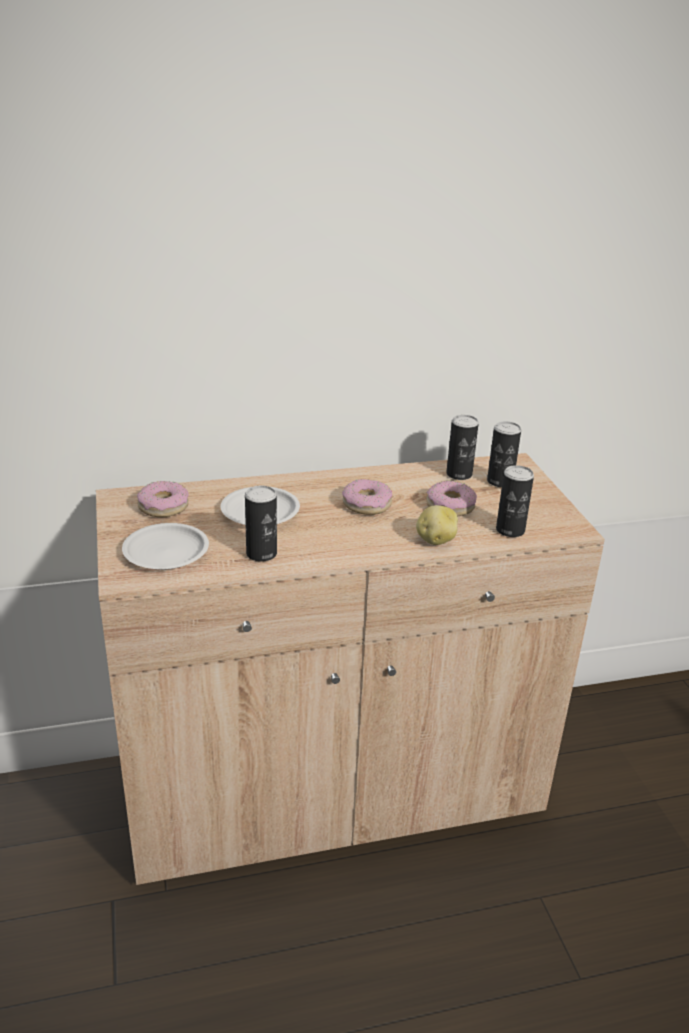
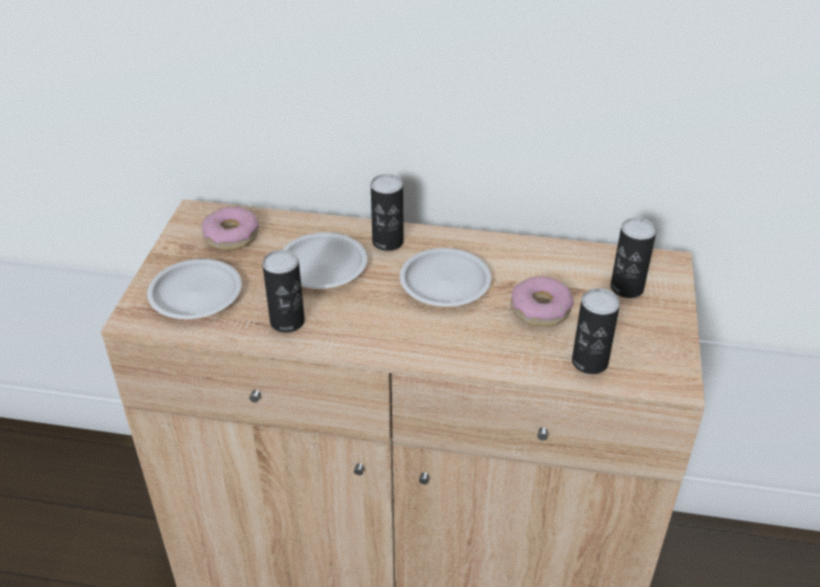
camera: 25 degrees right, 10 degrees up
donut [342,479,392,515] -> white plate [400,248,491,307]
potato [416,505,458,545] -> none
can [446,415,479,480] -> can moved to [371,174,404,251]

